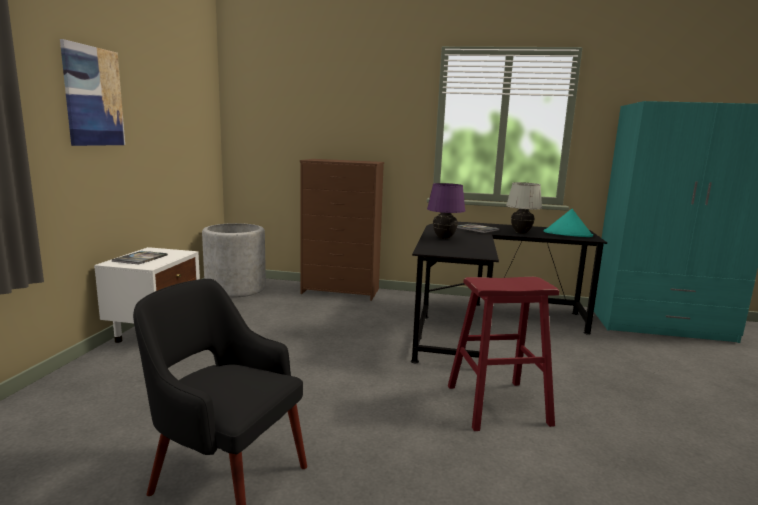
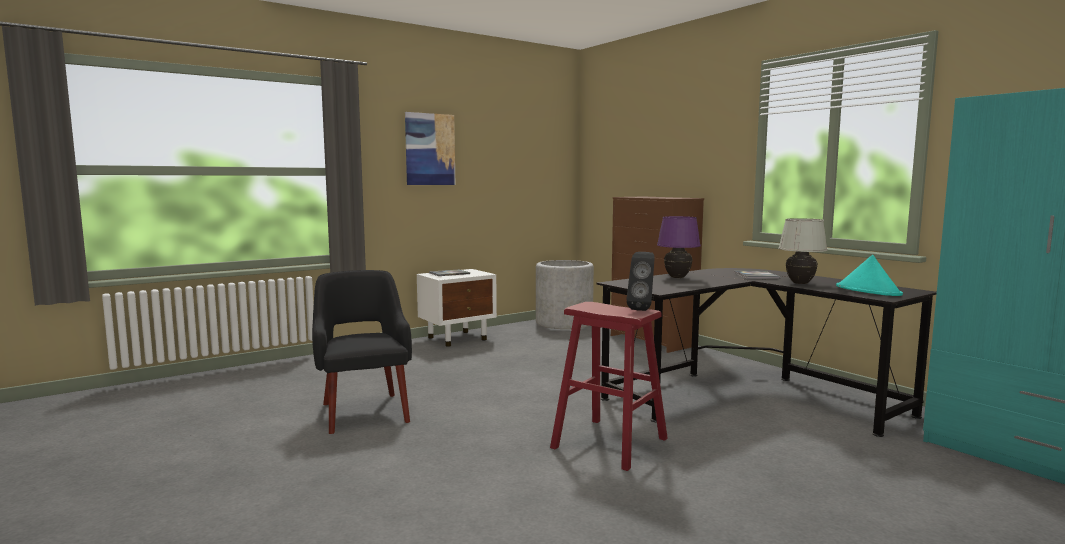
camera: 45 degrees right, 5 degrees down
none -> black speaker [626,252,655,311]

